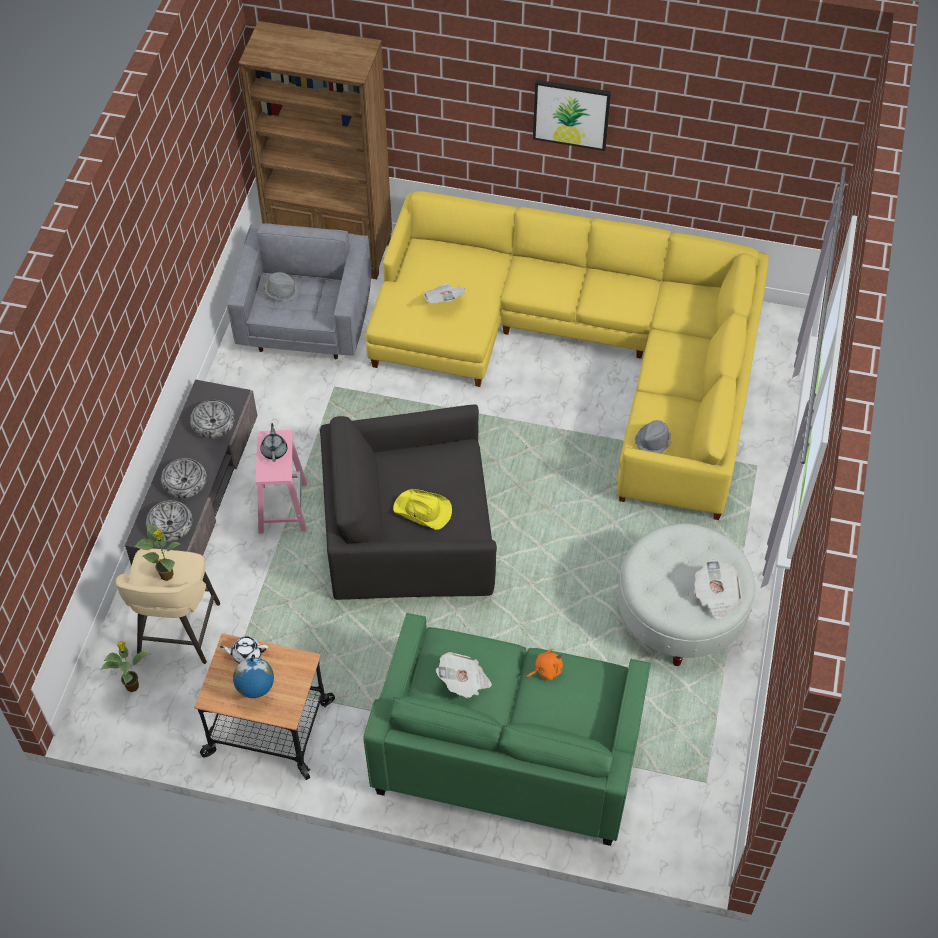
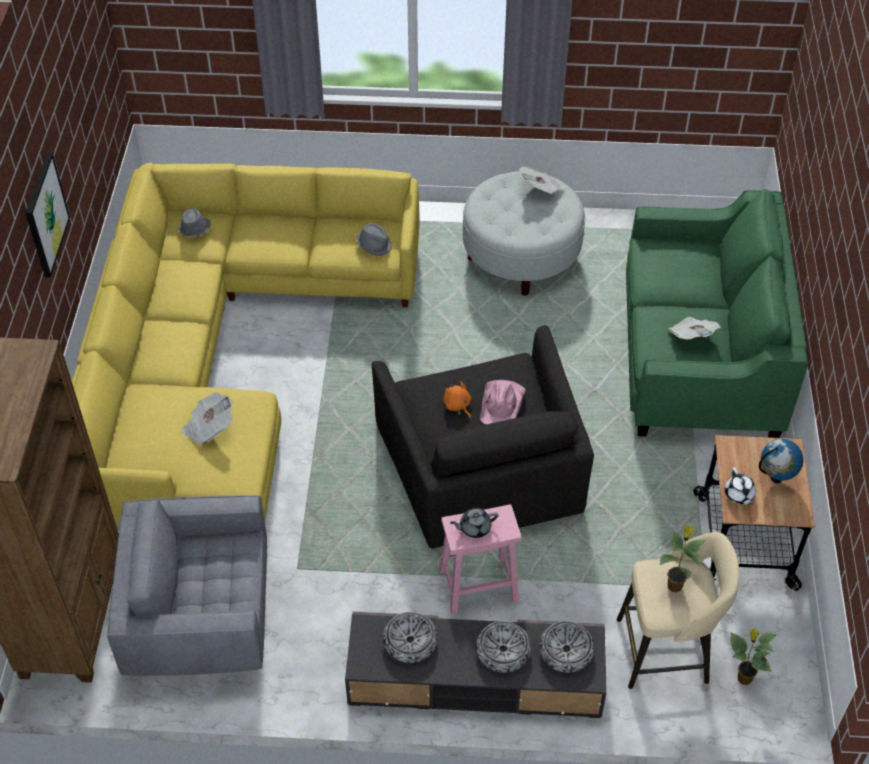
camera: 100 degrees left, 5 degrees down
grey hat [263,272,300,302] -> grey hat moved to [177,208,211,238]
yellow hat [393,489,452,530] -> pink hat [480,380,526,425]
orange plush toy [526,649,563,680] -> orange plush toy moved to [443,381,471,419]

